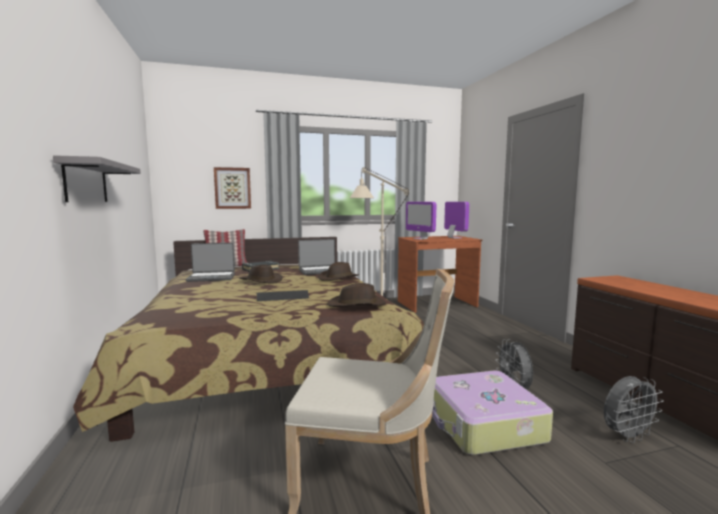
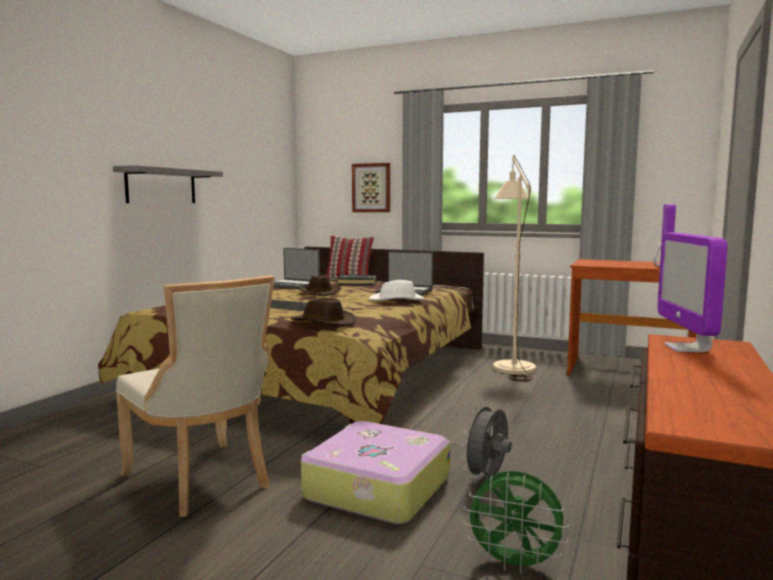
camera: 40 degrees right, 0 degrees up
brown hat [318,262,359,281] -> white hat [369,280,424,301]
monitor [406,202,436,240] -> monitor moved to [657,233,728,352]
grey fan [604,376,663,443] -> green fan [463,471,569,574]

